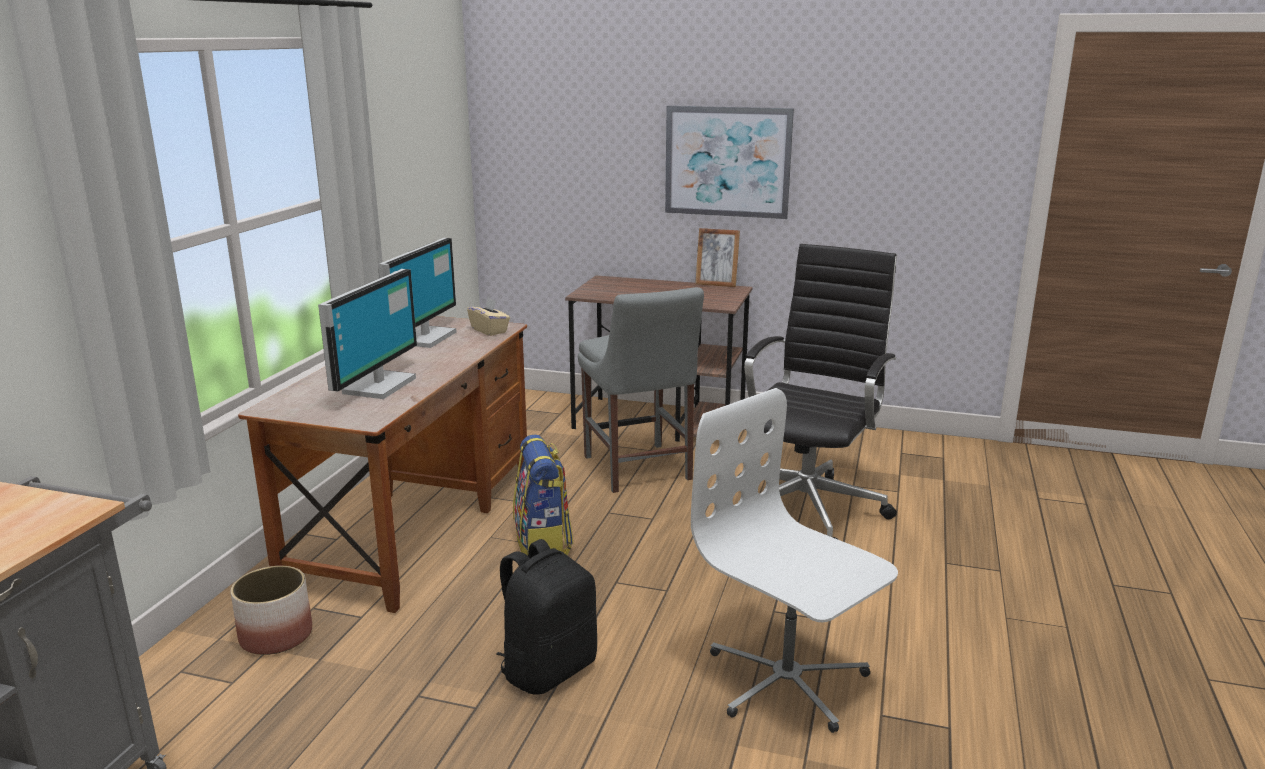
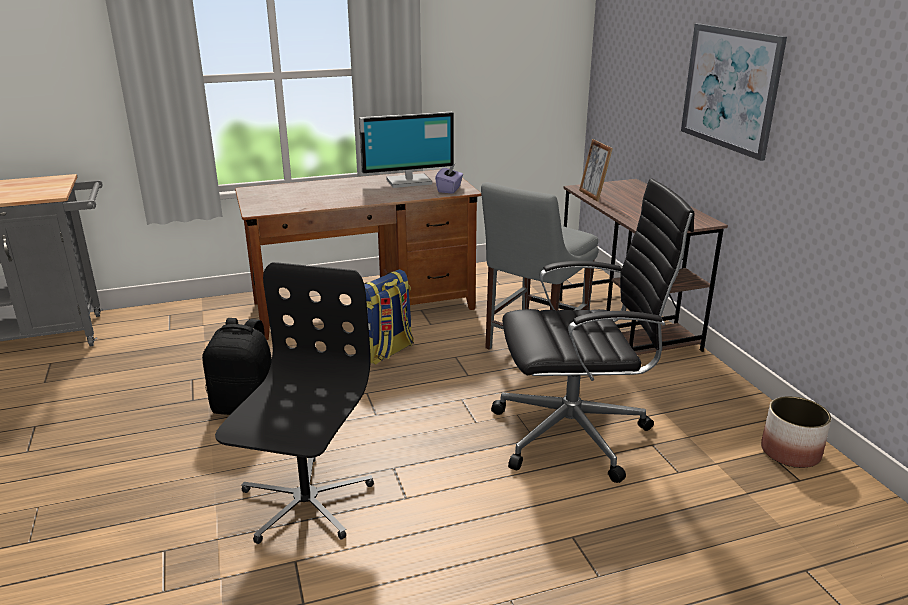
camera: 55 degrees right, 5 degrees up
planter [231,566,312,655] -> planter moved to [761,396,831,468]
monitor [318,269,417,399] -> none
beige tissue box [467,298,510,336] -> purple tissue box [435,164,463,194]
white office chair [691,388,898,733] -> black office chair [215,262,374,544]
picture frame [695,228,740,287] -> picture frame moved to [579,139,613,202]

